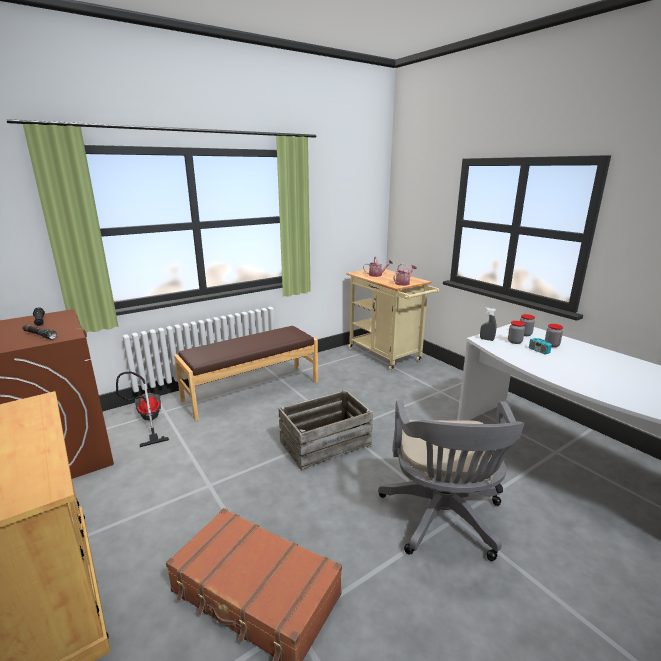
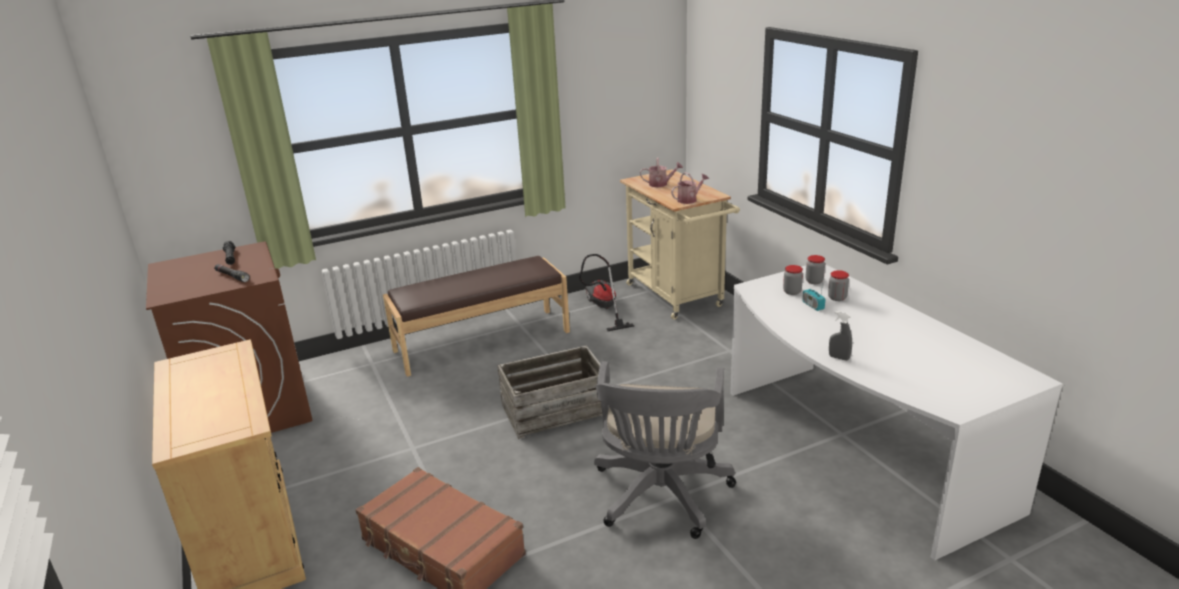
camera: 10 degrees right, 5 degrees up
vacuum cleaner [116,372,169,447] -> vacuum cleaner moved to [579,254,635,331]
grey spray bottle [480,307,497,341] -> grey spray bottle moved to [829,311,852,361]

